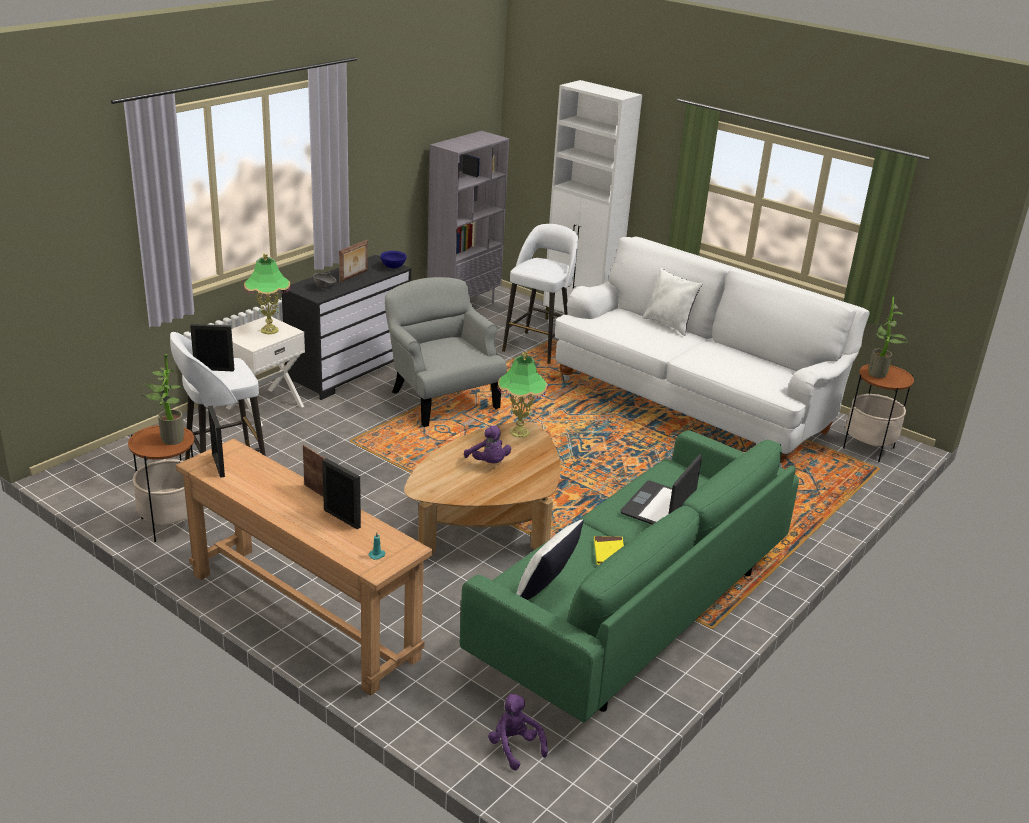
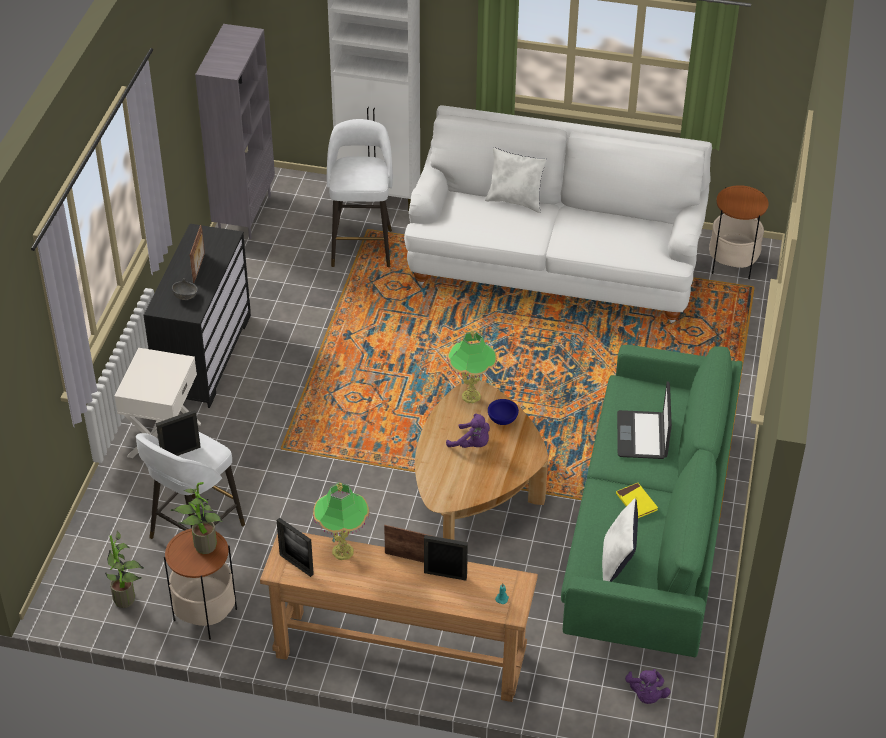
camera: 25 degrees left, 15 degrees up
table lamp [244,253,290,334] -> table lamp moved to [313,482,369,560]
blue bowl [380,251,407,268] -> blue bowl moved to [488,399,519,425]
grey armchair [385,277,507,427] -> none
purple plush toy [488,694,548,770] -> purple plush toy turned 120 degrees counterclockwise [625,669,671,704]
potted plant [868,296,909,378] -> potted plant moved to [105,530,144,608]

